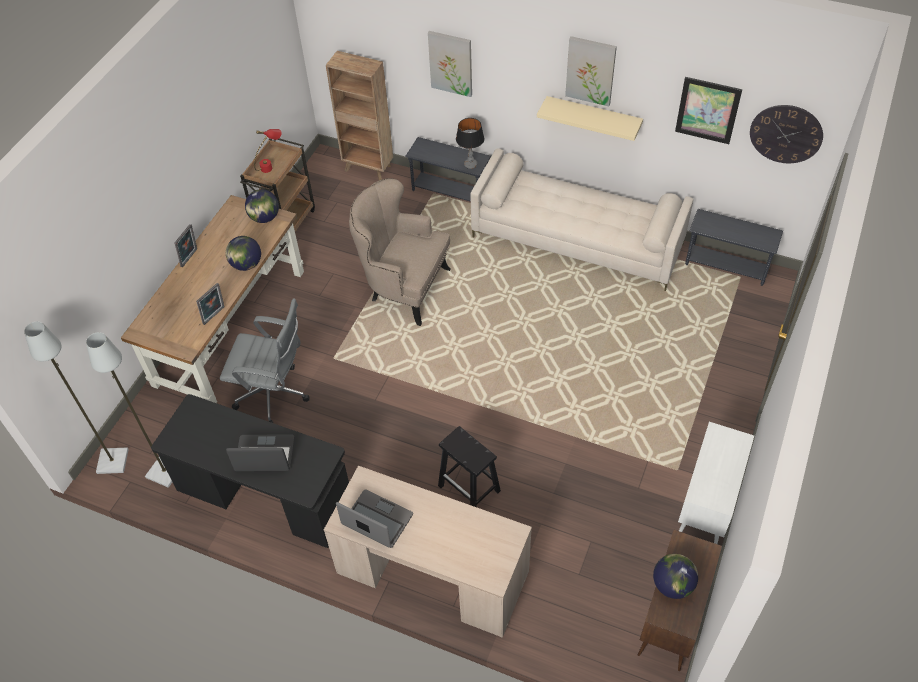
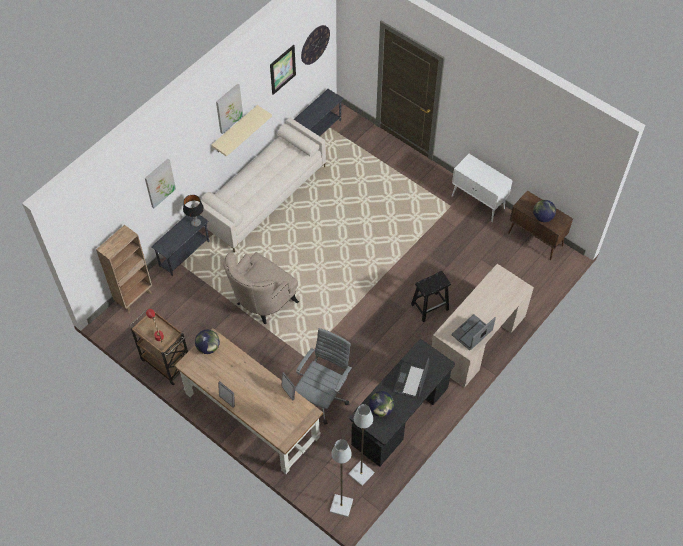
camera: 75 degrees left, 5 degrees up
globe [226,236,261,271] -> globe moved to [369,391,394,417]

